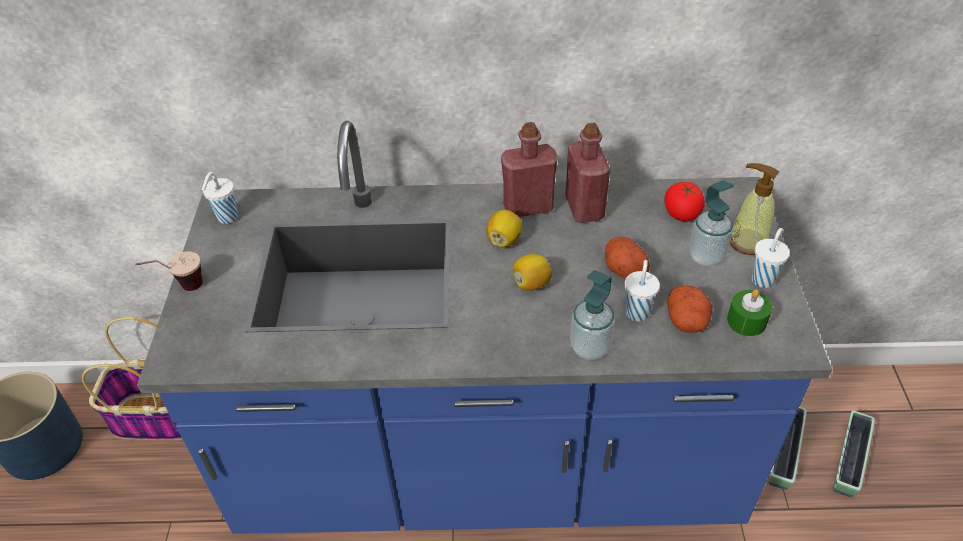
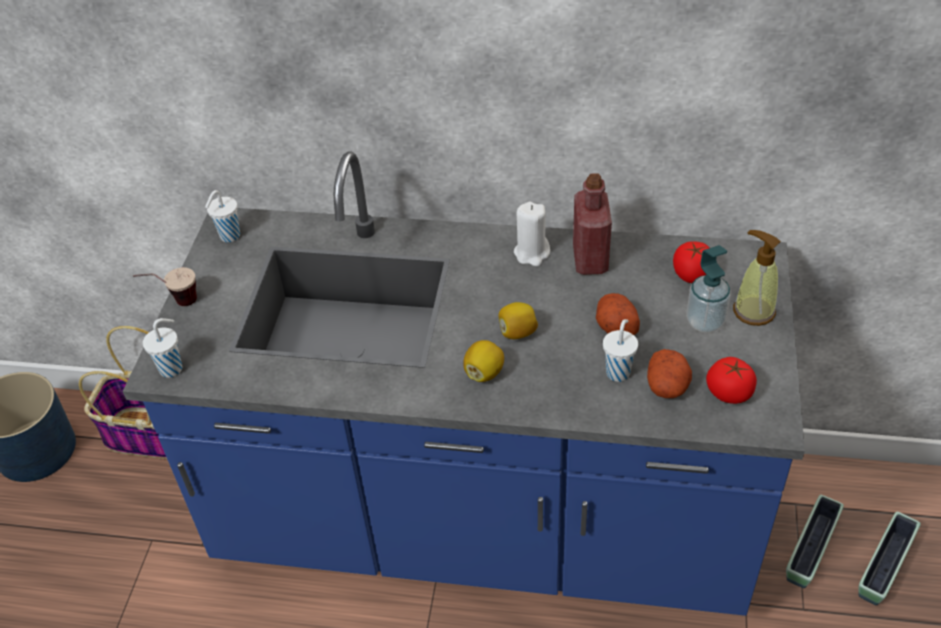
camera: 10 degrees right, 0 degrees up
lemon [486,210,522,247] -> lemon moved to [463,340,504,382]
red bottle [501,122,558,217] -> white candle [514,202,550,266]
soap dispenser [570,270,615,360] -> none
green candle [727,289,772,336] -> tomato [706,357,757,404]
white cup [751,228,790,288] -> white cup moved to [143,318,182,378]

